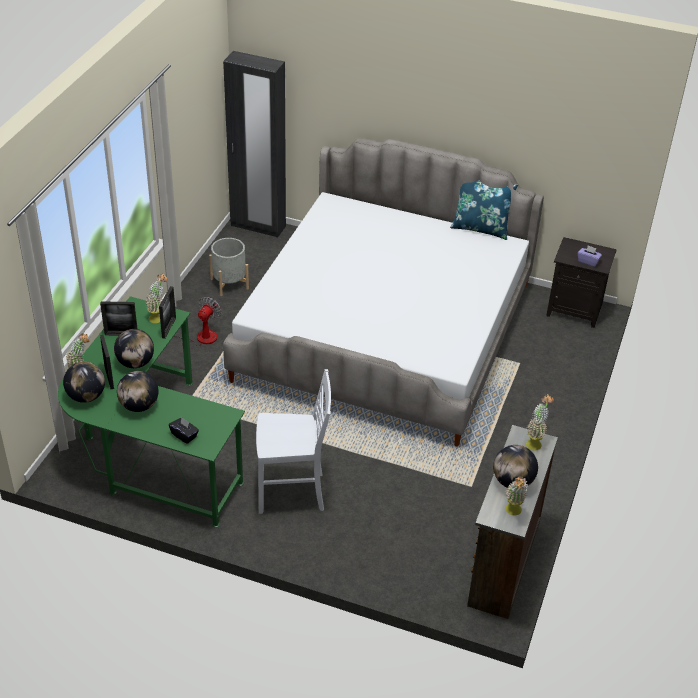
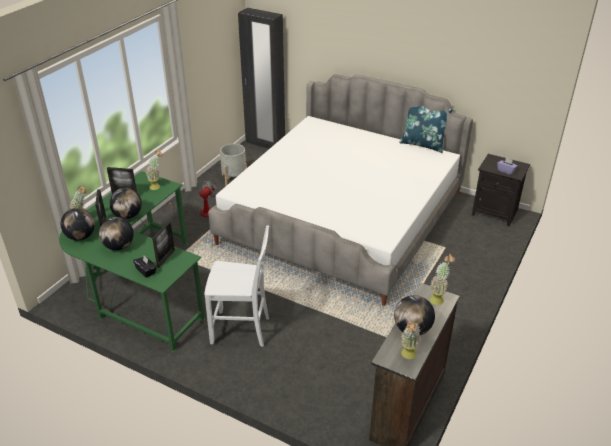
camera: 10 degrees right, 5 degrees down
picture frame [159,286,176,339] -> picture frame moved to [152,221,175,268]

